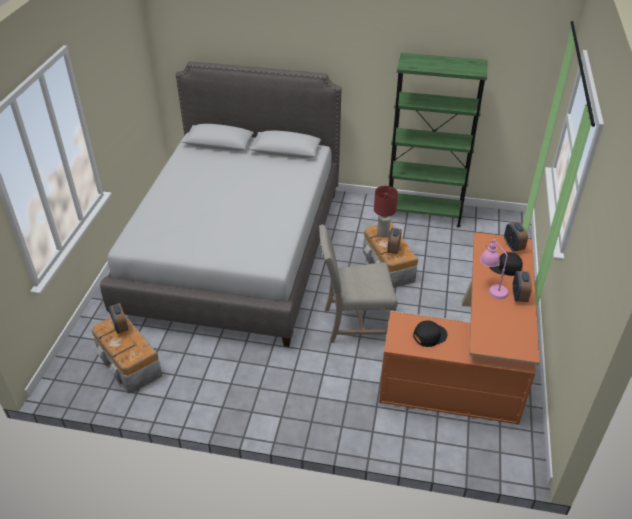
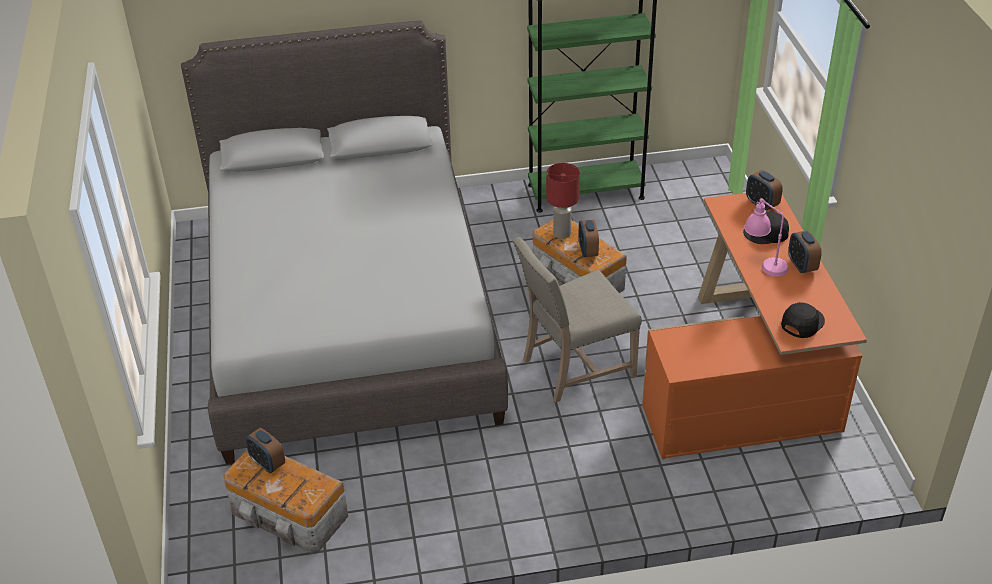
camera: 20 degrees left, 0 degrees up
black cap [413,321,448,347] -> black cap moved to [781,302,825,338]

